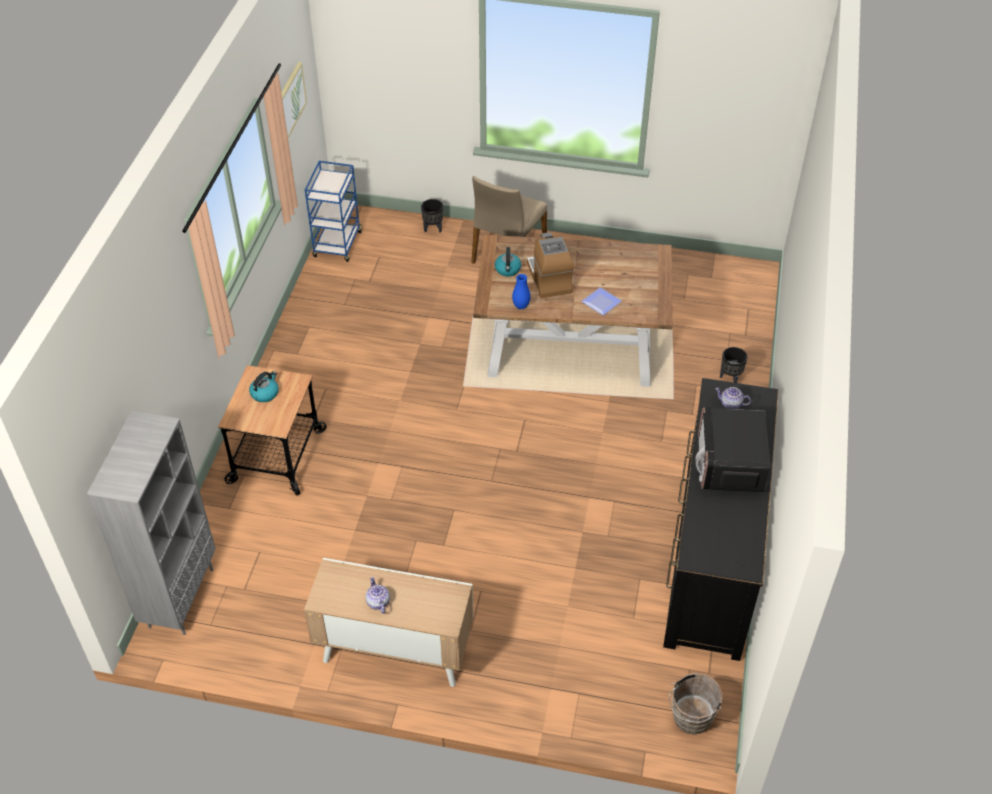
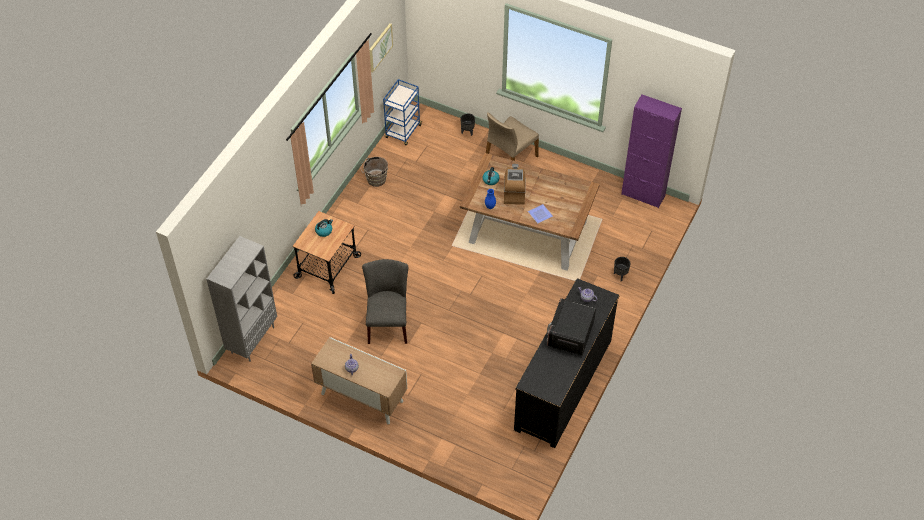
camera: 15 degrees right, 5 degrees up
brown bucket [669,673,723,735] -> brown bucket moved to [361,157,388,187]
none -> grey chair [362,259,408,344]
none -> purple cabinet [621,94,682,208]

